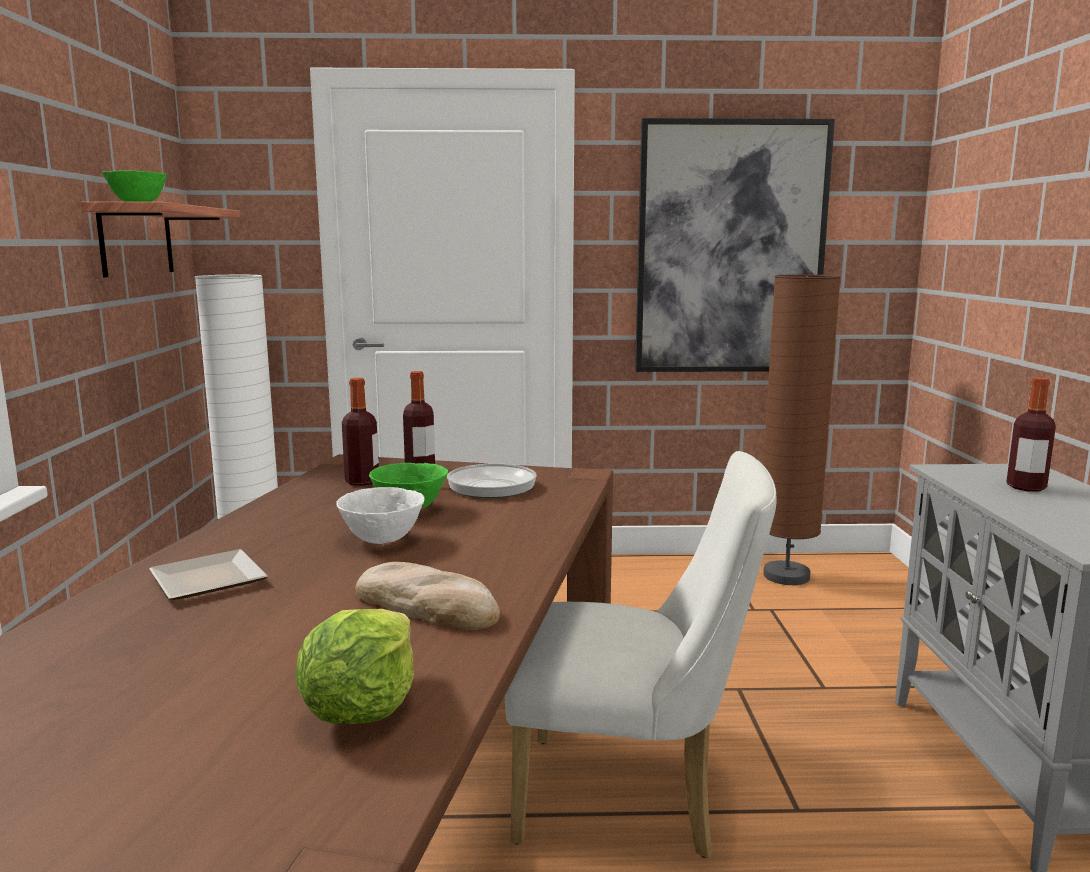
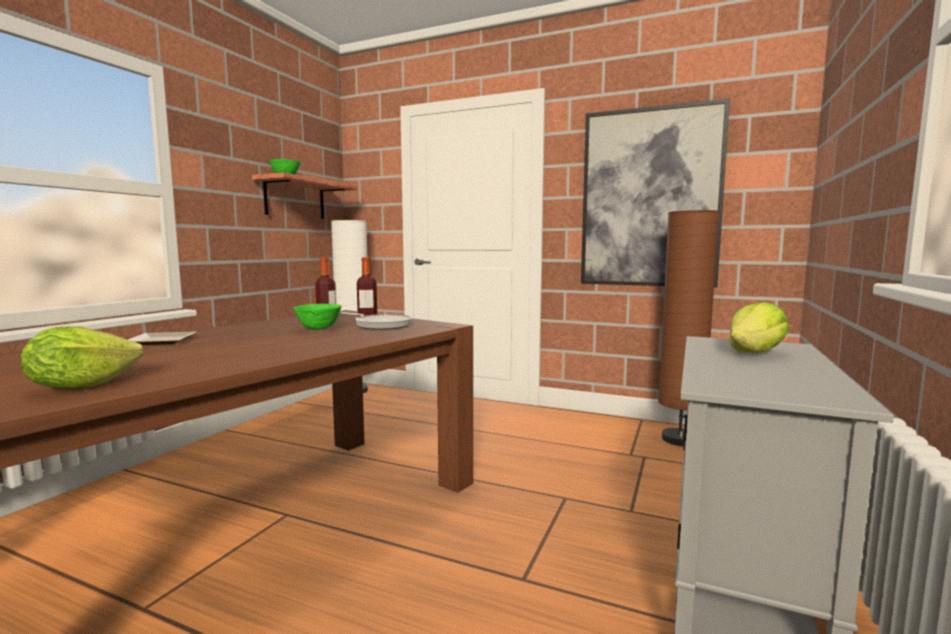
camera: 25 degrees right, 5 degrees down
white bowl [336,487,425,544] -> none
bread [355,562,500,630] -> none
white chair [505,451,777,858] -> none
bottle [1006,377,1056,492] -> lettuce [729,302,789,353]

